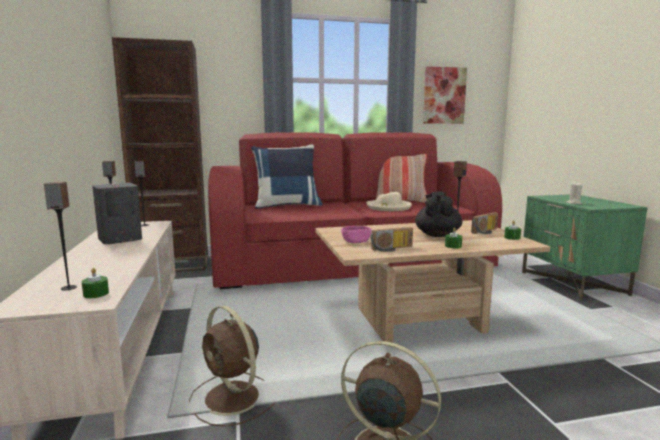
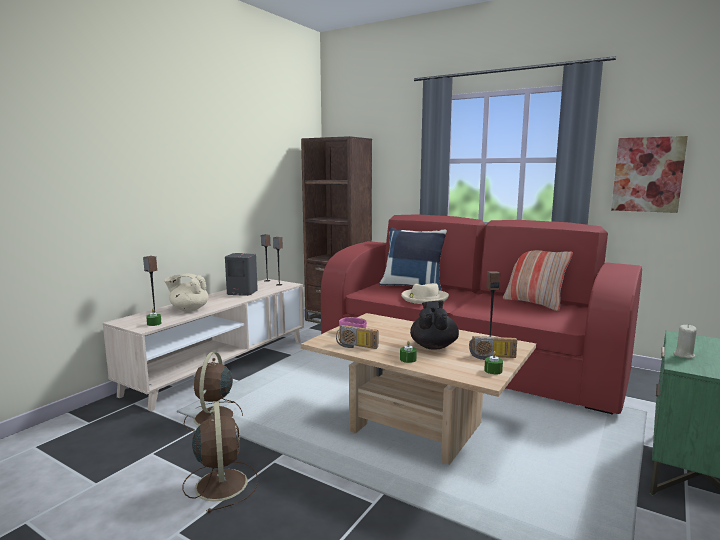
camera: 45 degrees right, 0 degrees up
beige hat [366,192,412,211] -> beige hat moved to [401,283,449,304]
black teapot [415,192,462,237] -> black teapot turned 45 degrees counterclockwise [410,301,459,350]
none -> beige teapot [164,274,209,312]

